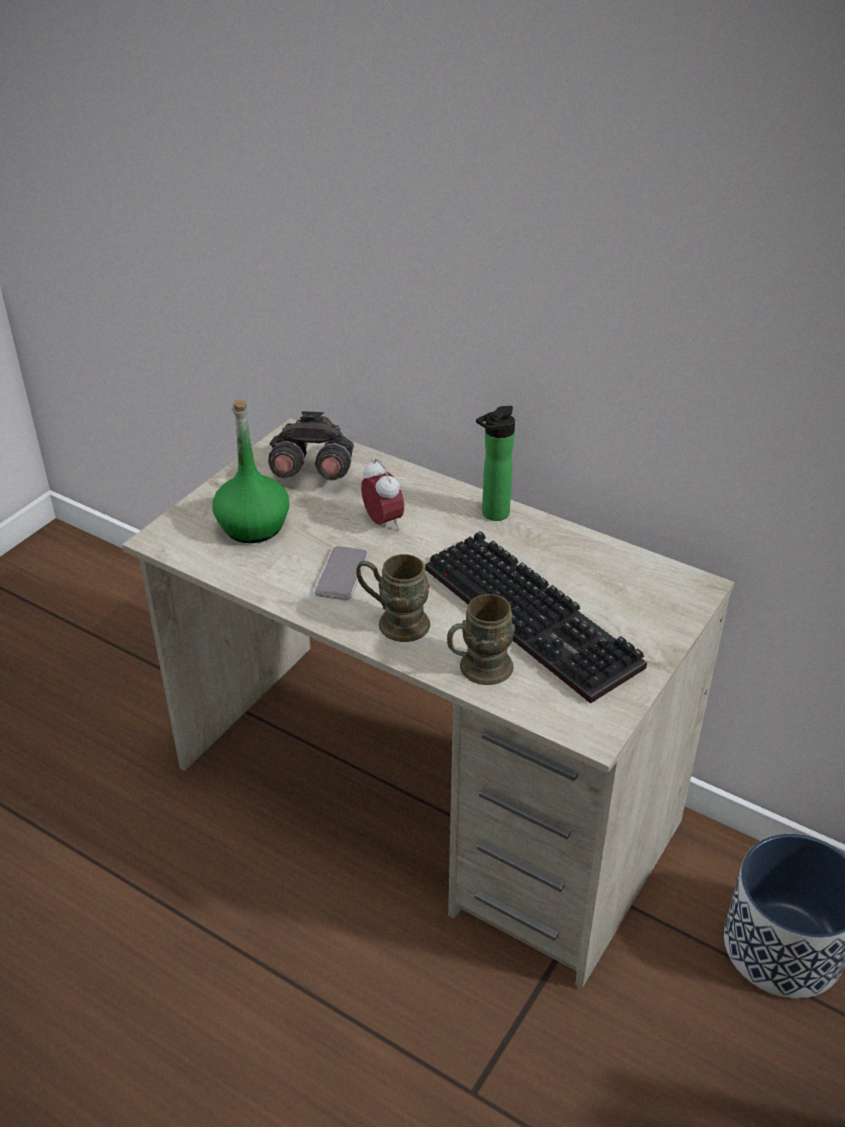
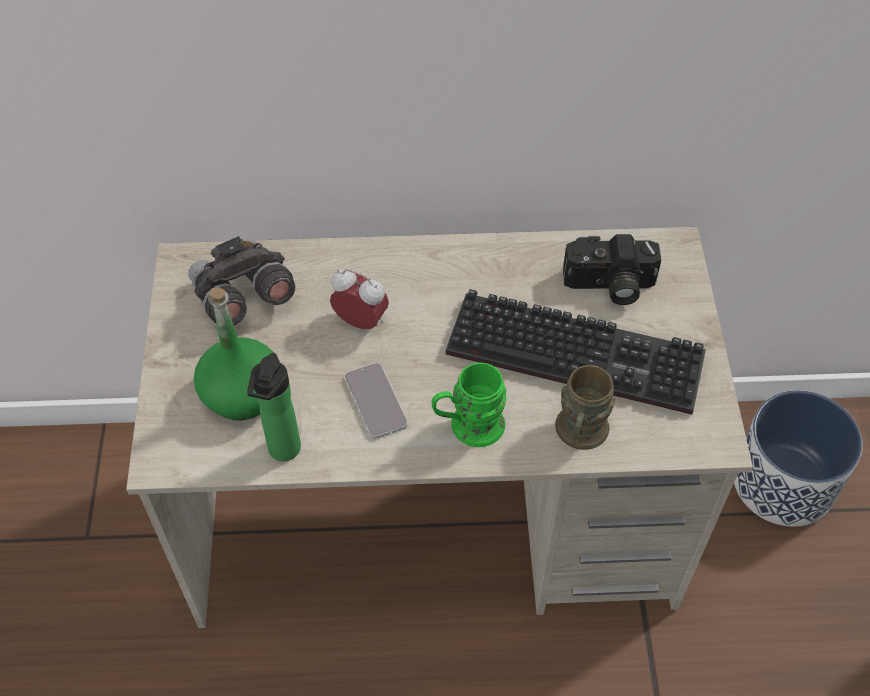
camera: 35 degrees left, 15 degrees up
brown mug [356,554,430,642] -> green mug [431,363,507,447]
bottle [476,406,515,521] -> bottle moved to [247,353,301,461]
none -> camera [563,234,661,305]

